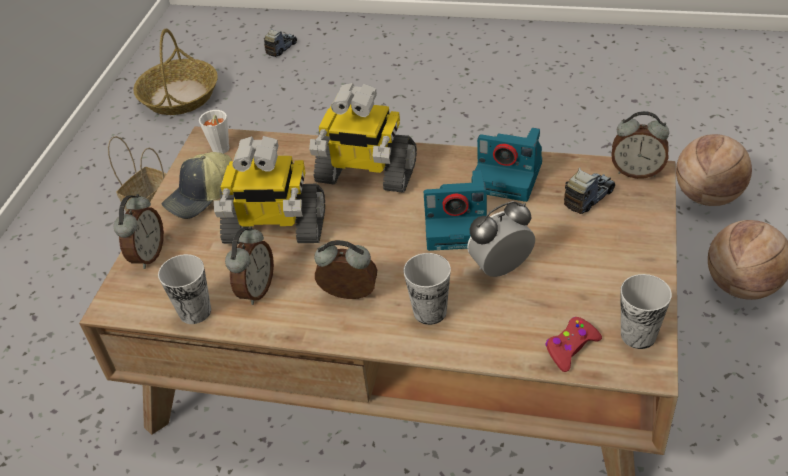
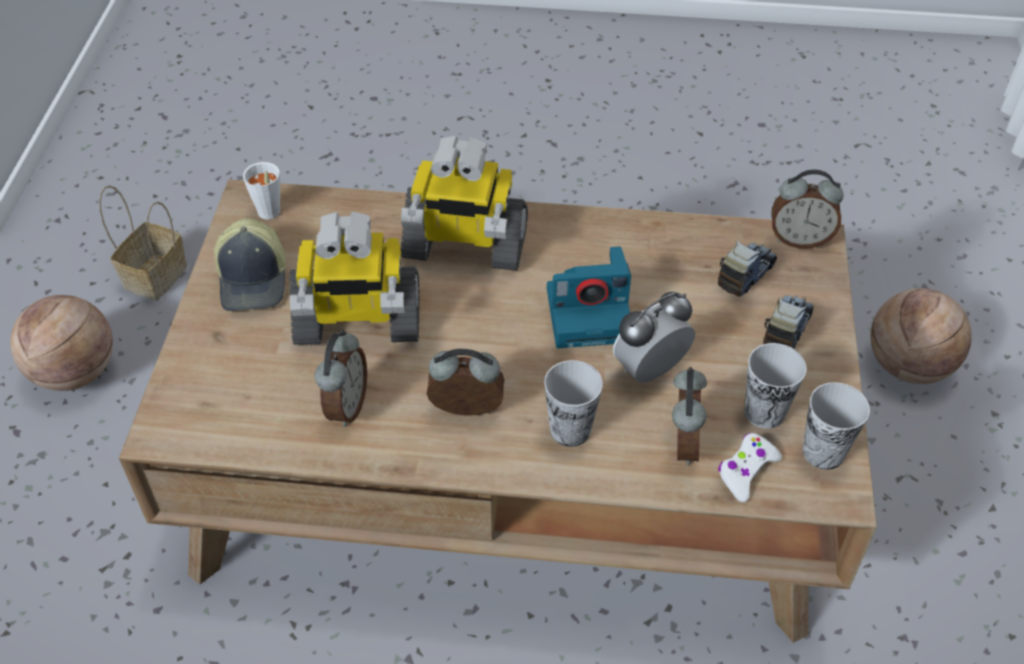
camera: 10 degrees left, 5 degrees up
alarm clock [114,194,164,269] -> alarm clock moved to [672,367,707,466]
basket [133,29,218,115] -> none
cup [158,254,211,324] -> cup moved to [744,343,807,429]
cap [162,152,232,219] -> cap turned 45 degrees counterclockwise [214,218,286,311]
toy truck [264,28,297,57] -> toy truck moved to [763,295,814,349]
camera [471,128,542,202] -> none
red game controller [545,317,602,372] -> white game controller [718,433,782,502]
basketball [676,134,752,206] -> basketball moved to [10,295,113,391]

